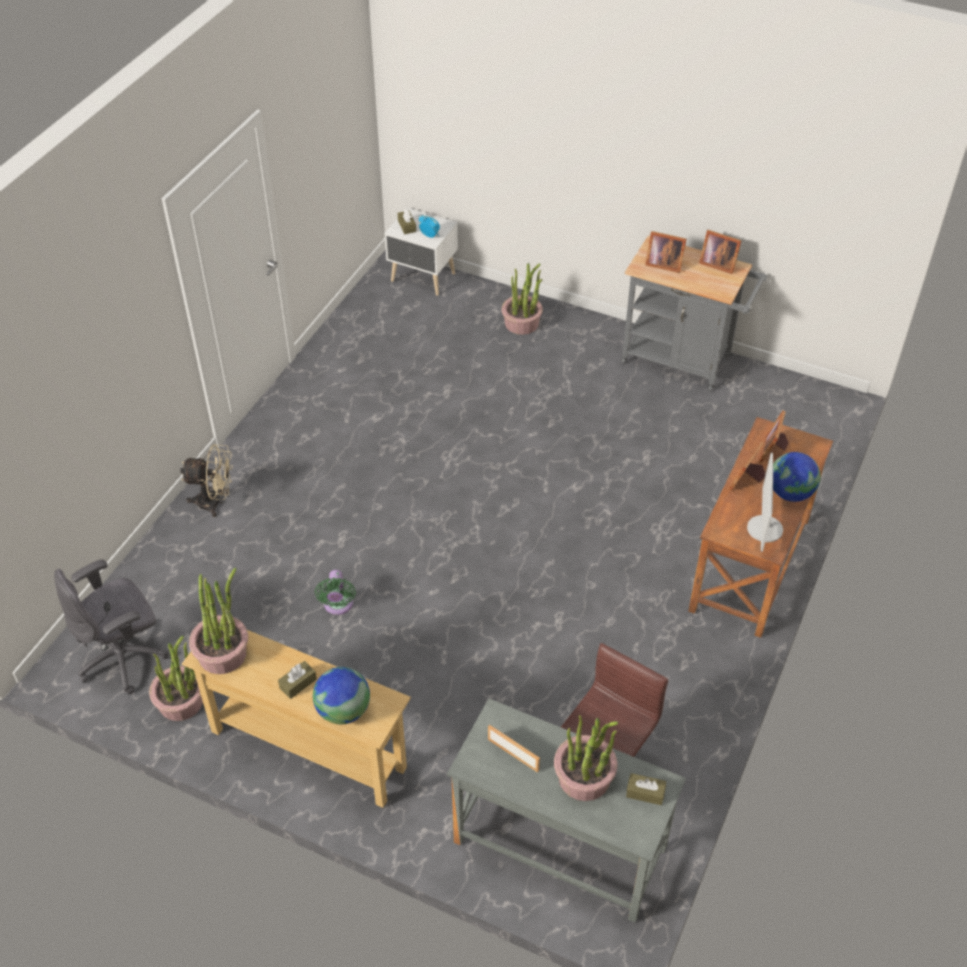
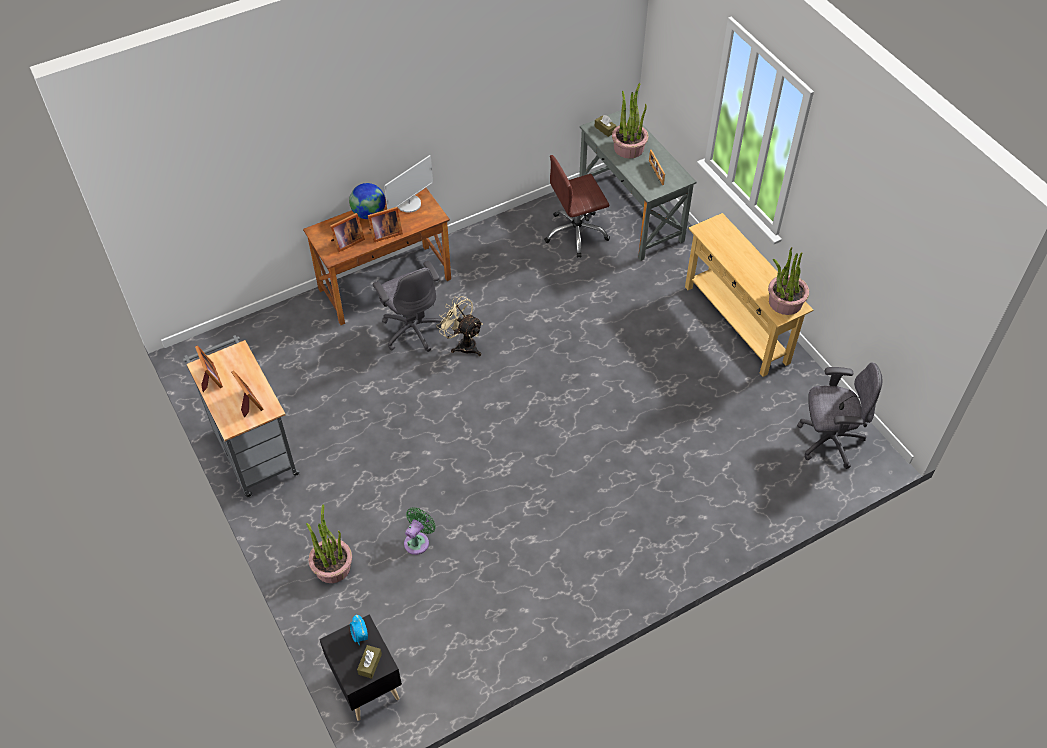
camera: 145 degrees left, 5 degrees up
potted plant [149,636,203,721] -> none
beige fan [180,445,233,517] -> beige fan moved to [436,296,483,356]
brown tissue box [278,661,317,699] -> none
globe [313,667,370,724] -> none
green fan [314,570,356,615] -> green fan moved to [404,507,436,555]
white nightstand [385,208,458,296] -> black nightstand [319,614,402,721]
none -> grey office chair [373,261,444,352]

